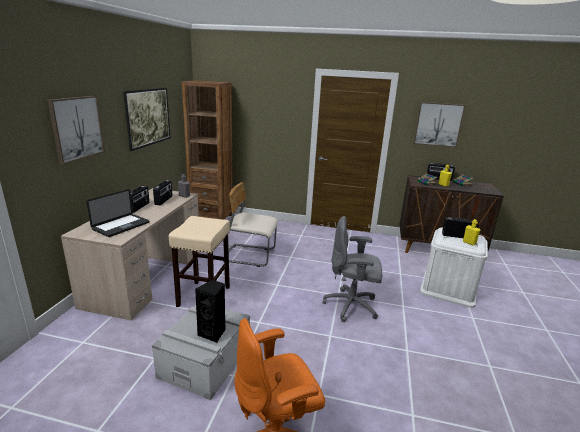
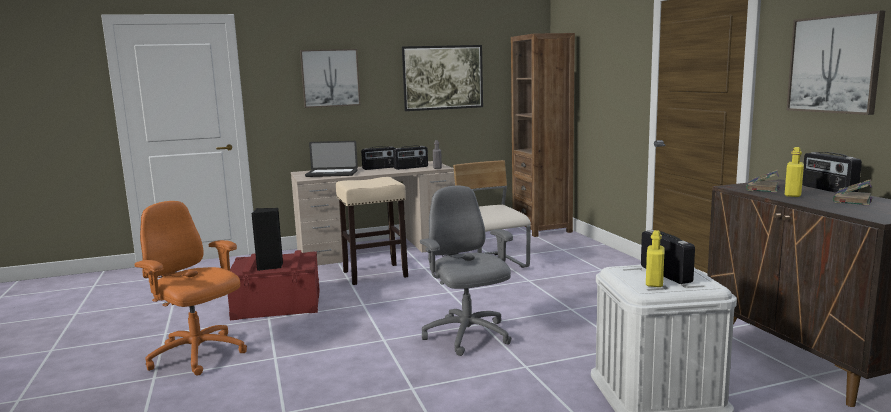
camera: 60 degrees right, 10 degrees down
grey storage box [152,305,250,400] -> red storage box [228,250,320,320]

